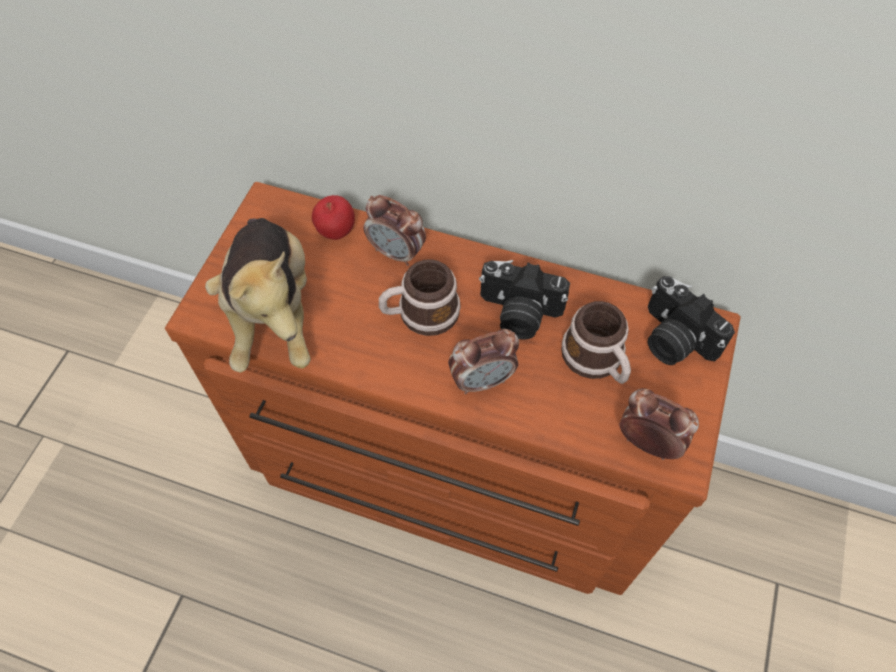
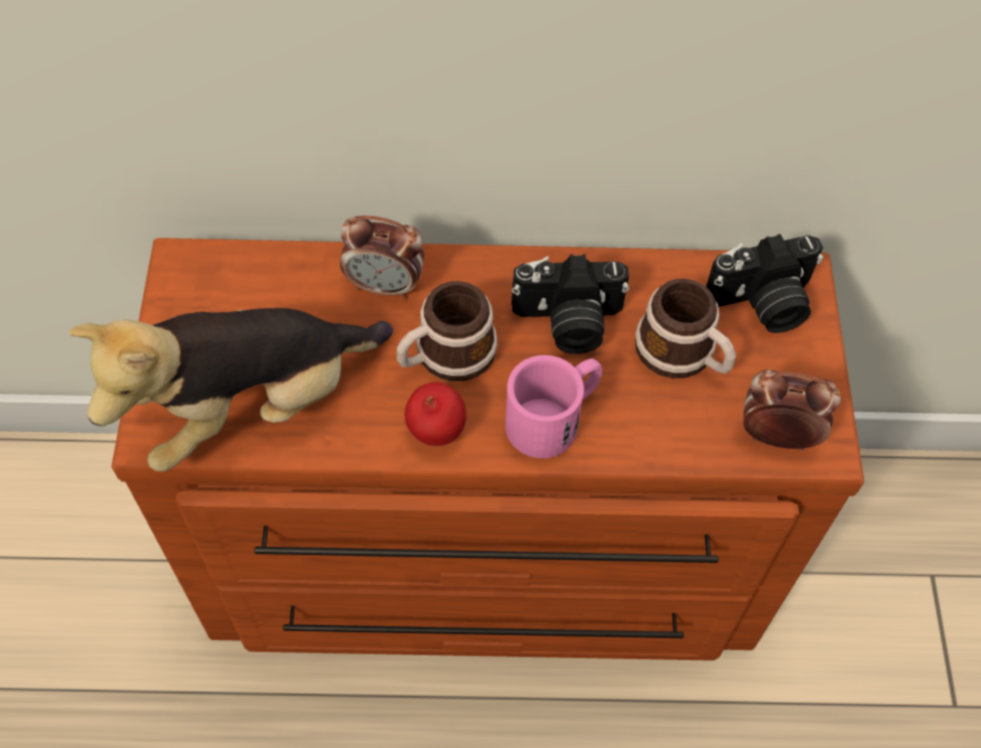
camera: 20 degrees left, 0 degrees up
plush toy [205,218,311,373] -> plush toy turned 90 degrees clockwise [69,308,393,472]
apple [312,195,355,240] -> apple moved to [405,382,466,446]
alarm clock [448,329,519,394] -> pink mug [505,355,602,458]
camera [648,276,735,365] -> camera turned 45 degrees counterclockwise [706,234,823,333]

